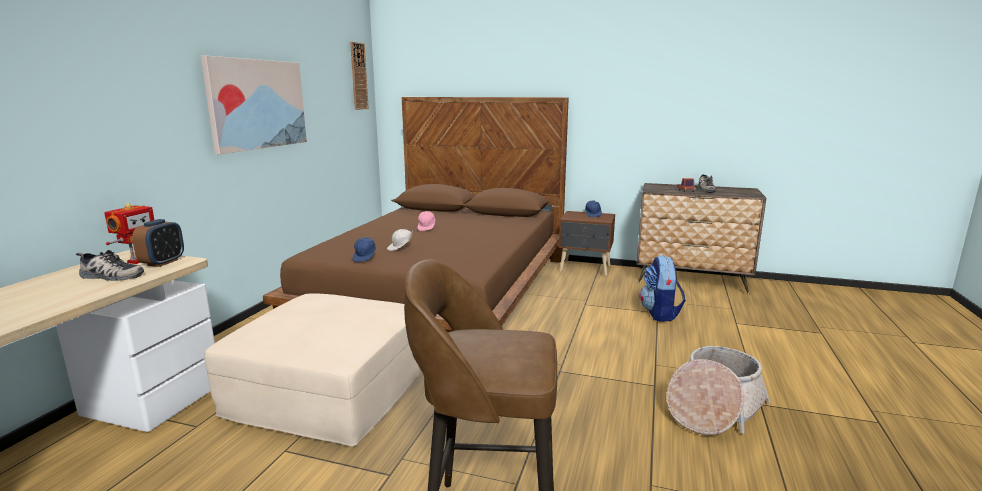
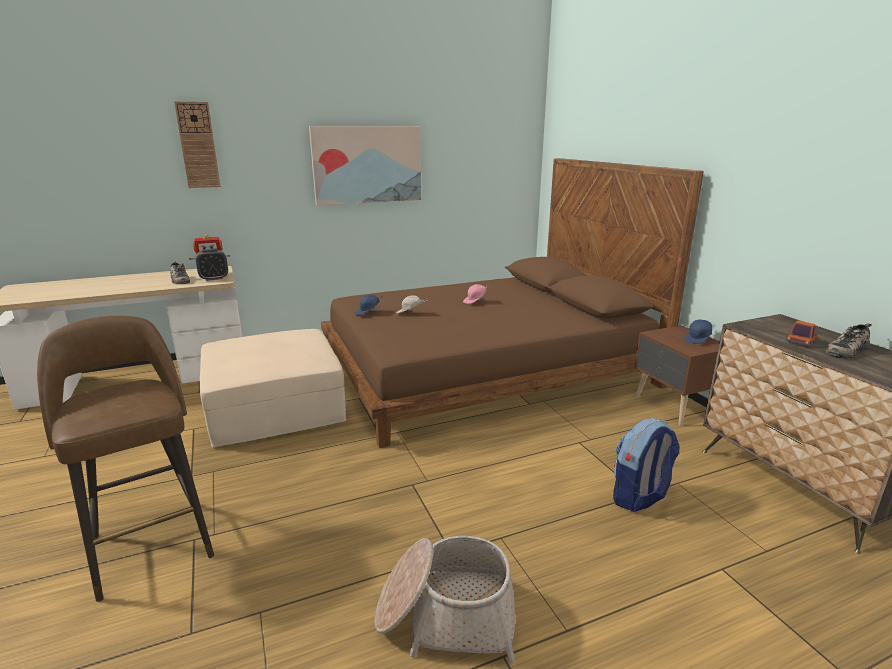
camera: 50 degrees right, 5 degrees up
wall clock [350,42,369,110] -> wall clock moved to [174,101,221,188]

